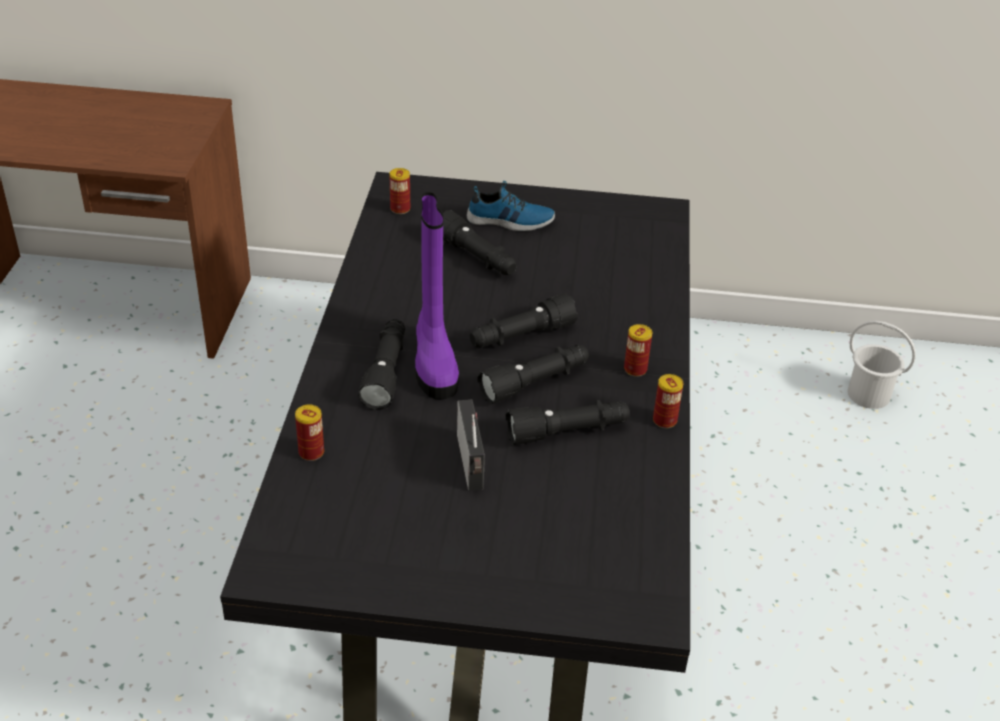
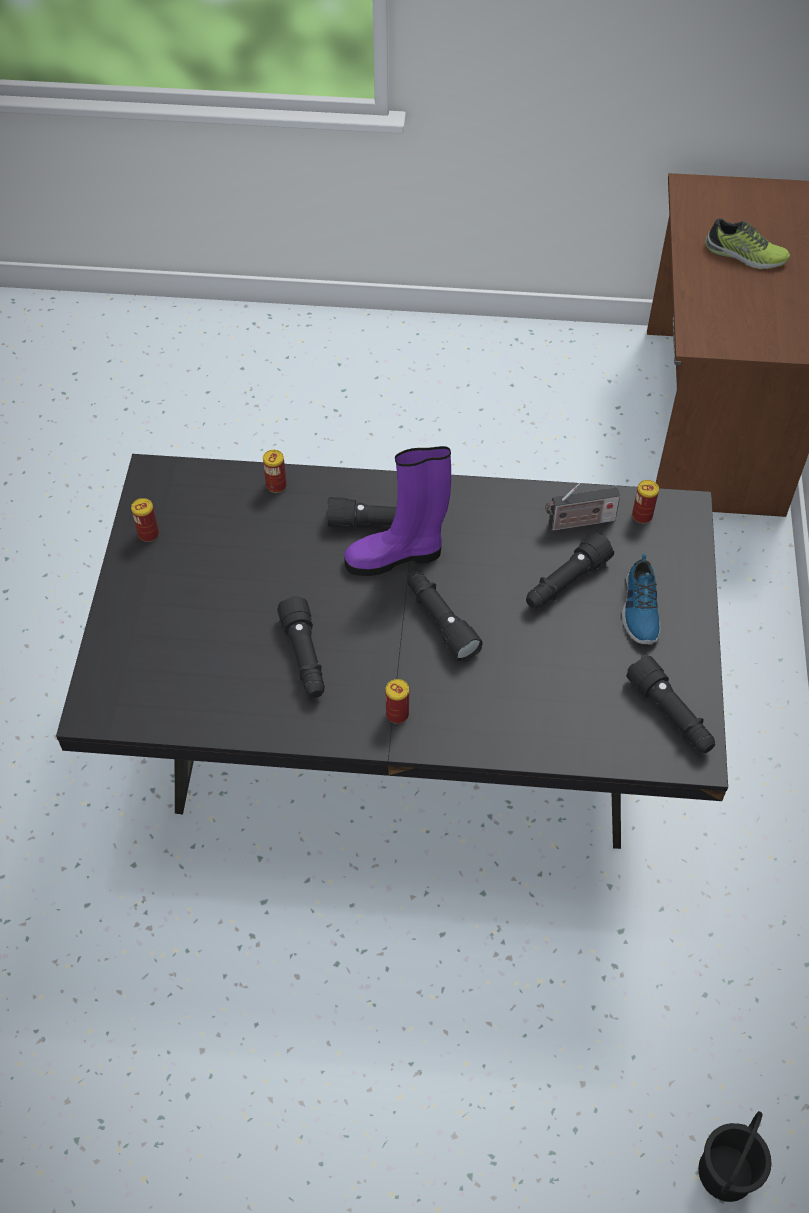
camera: 90 degrees right, 15 degrees up
radio [457,399,485,491] -> radio moved to [545,483,620,531]
black flashlight [477,345,589,404] -> black flashlight moved to [626,655,715,753]
can [653,374,683,428] -> can moved to [131,498,159,542]
white bucket [848,321,916,409] -> black bucket [698,1111,772,1202]
none -> shoe [705,218,790,269]

